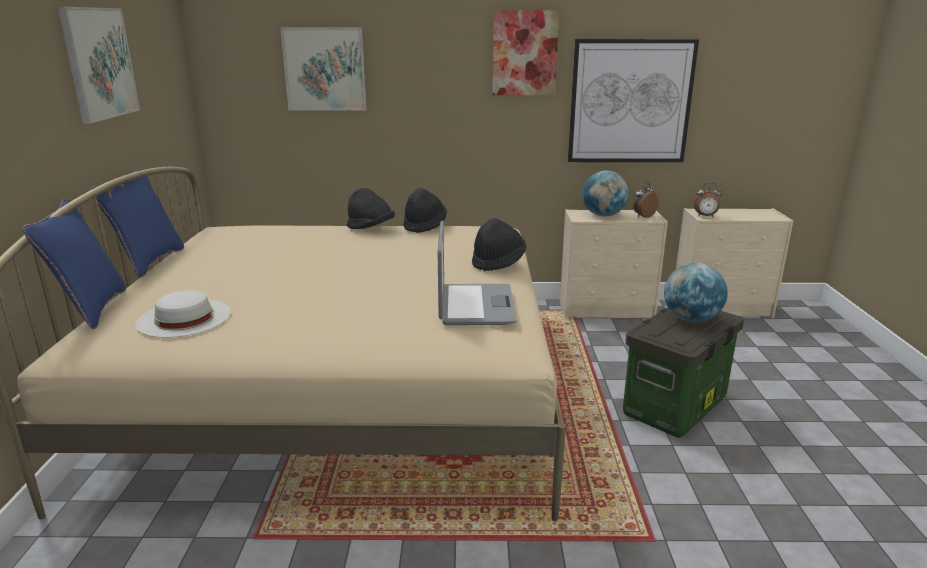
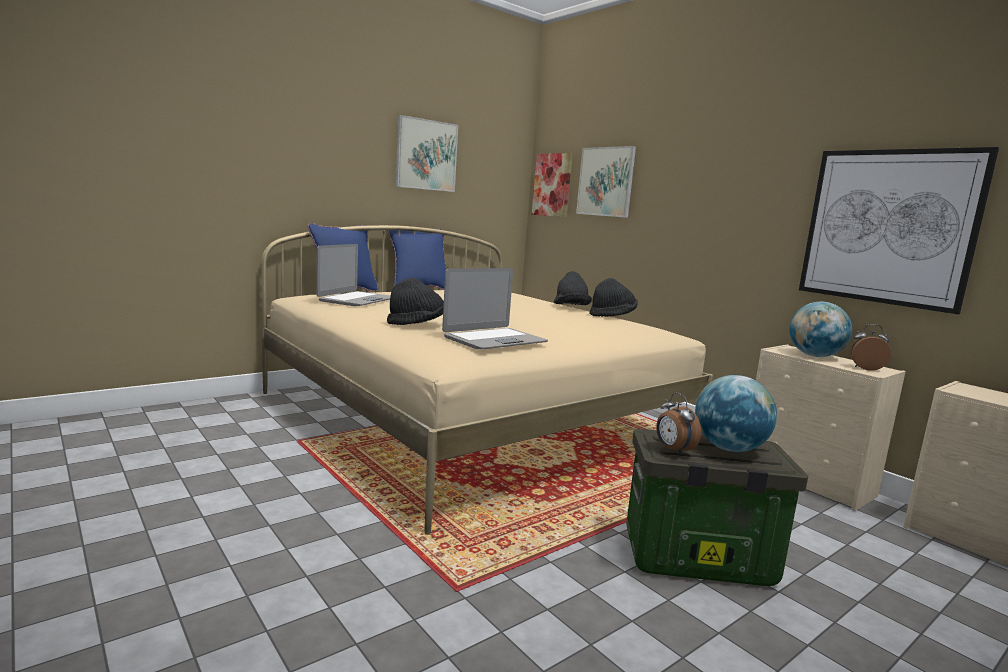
camera: 50 degrees right, 10 degrees down
white hat [135,291,231,338] -> laptop [316,244,391,306]
black hat [472,218,526,271] -> black hat moved to [387,278,444,325]
picture [492,10,559,95] -> picture moved to [532,153,573,218]
alarm clock [693,183,722,217] -> alarm clock moved to [656,393,701,455]

